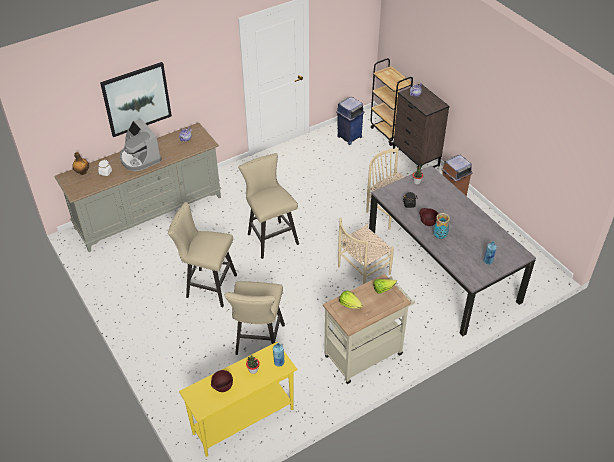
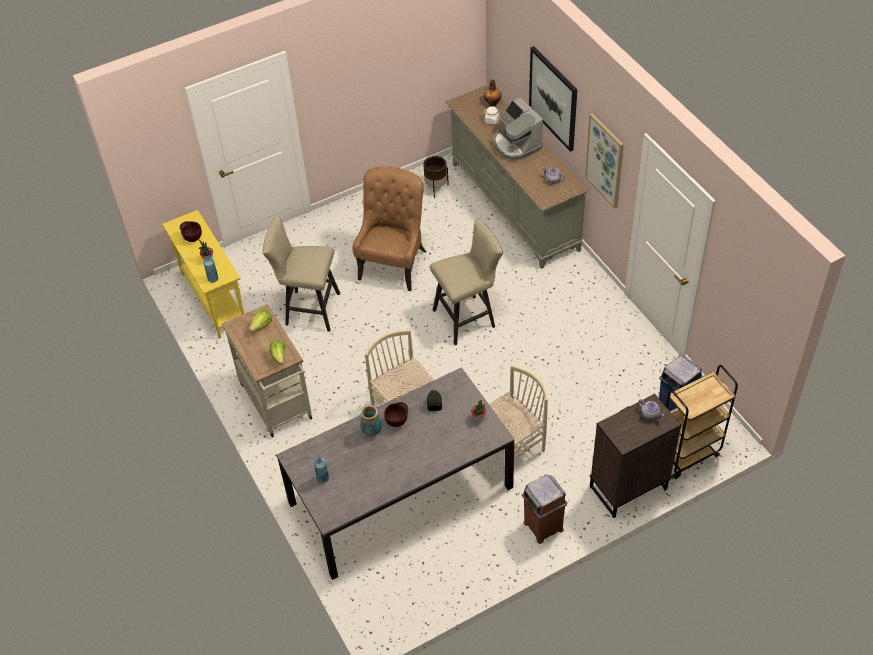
camera: 95 degrees right, 5 degrees up
coffee machine [120,119,162,171] -> coffee machine turned 90 degrees counterclockwise [493,98,543,161]
beige stool [168,202,237,307] -> brown chair [352,167,426,291]
none -> brown planter [423,156,449,198]
none -> picture [585,113,624,208]

